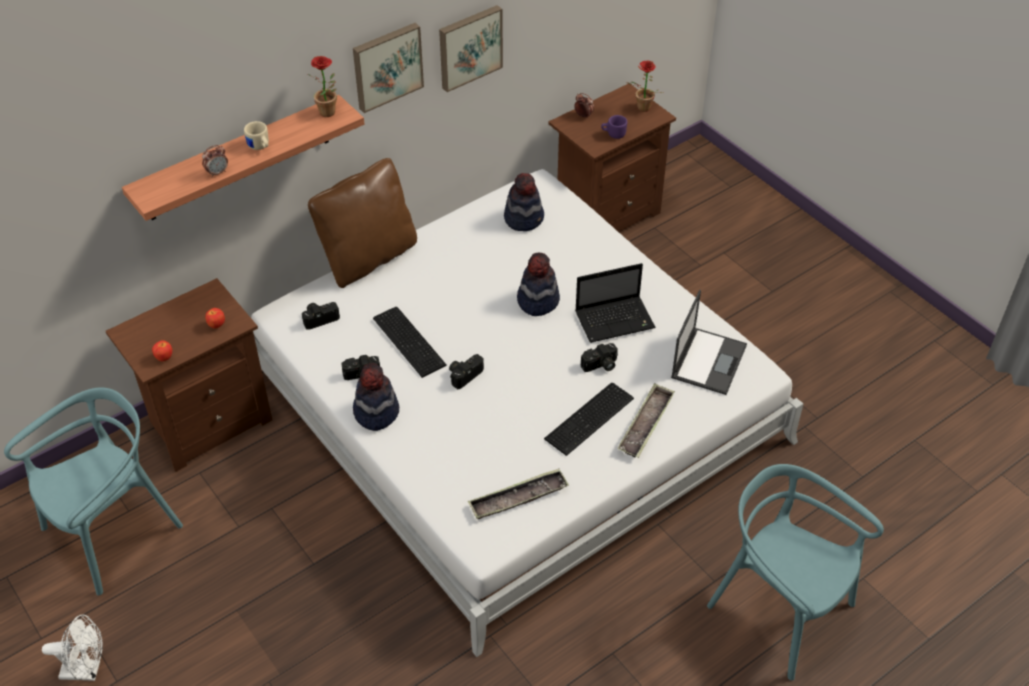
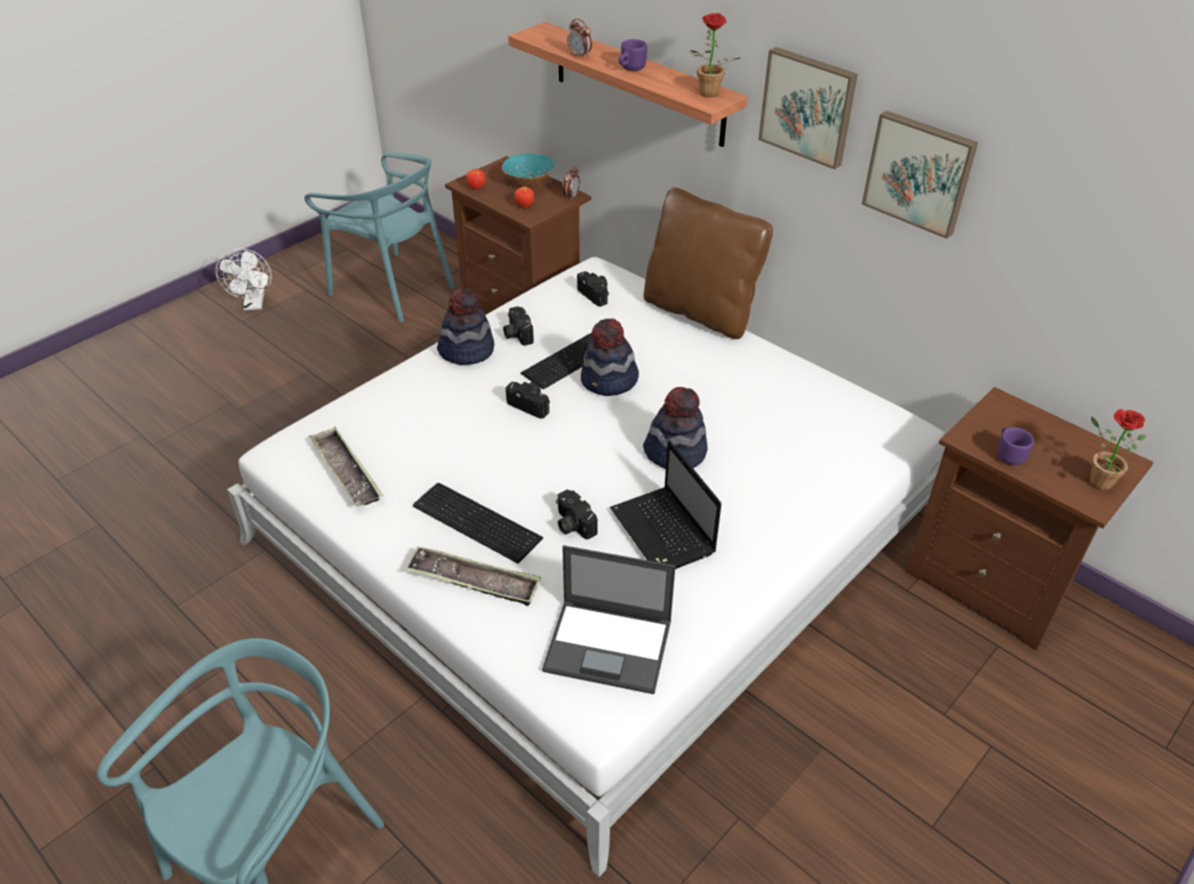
camera: 80 degrees right, 5 degrees down
beige mug [244,121,269,150] -> purple mug [619,39,647,71]
hat [504,173,544,231] -> hat moved to [581,318,639,396]
alarm clock [574,93,594,119] -> alarm clock moved to [563,166,580,200]
none -> turquoise bowl [502,153,555,188]

